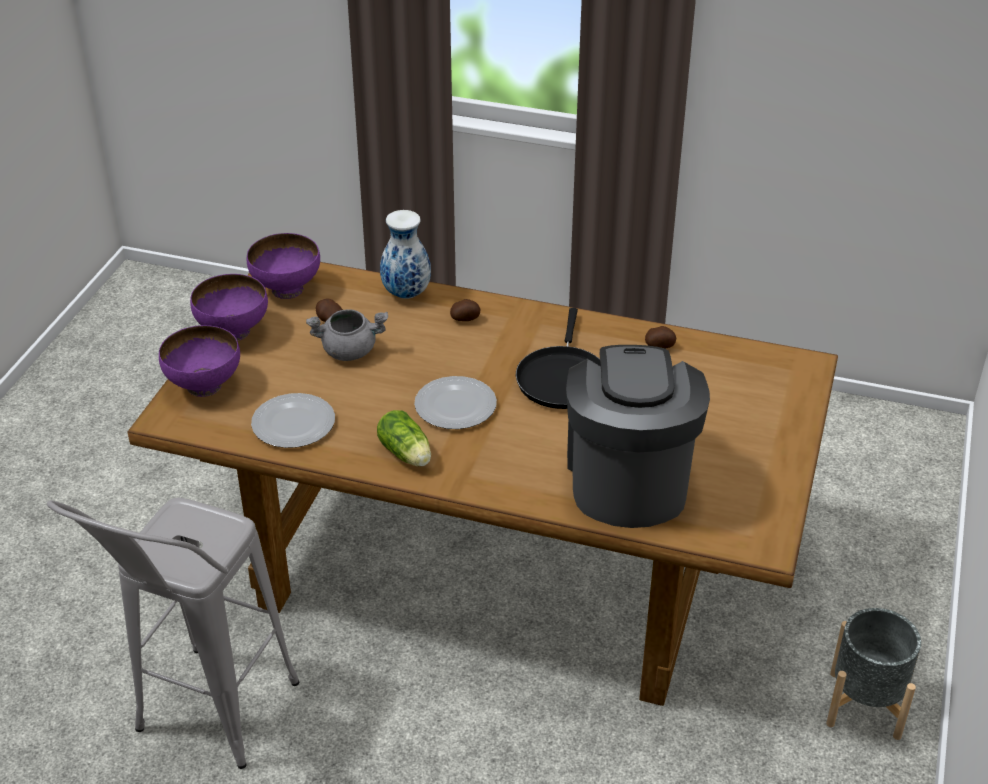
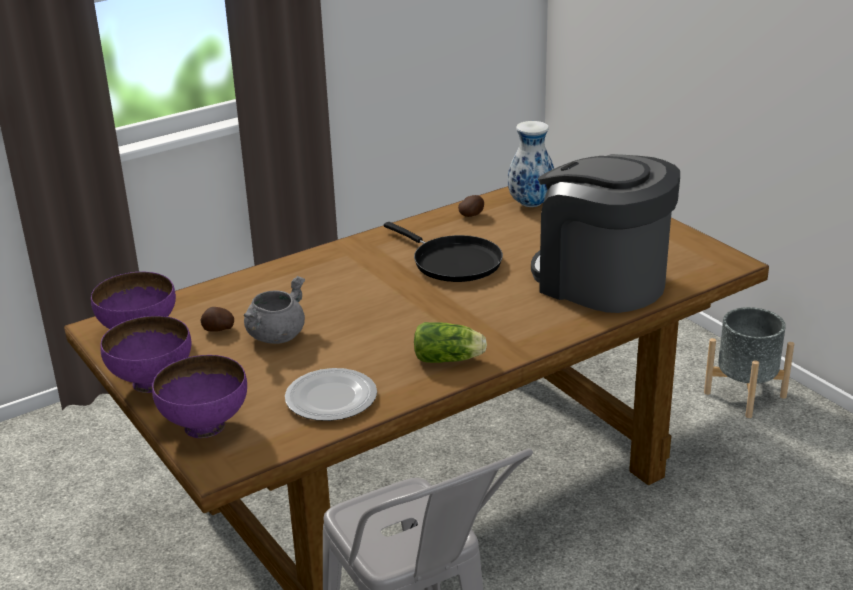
camera: 50 degrees left, 10 degrees down
vase [380,210,431,299] -> vase moved to [508,121,554,207]
plate [414,376,497,429] -> none
potato [450,299,480,321] -> none

